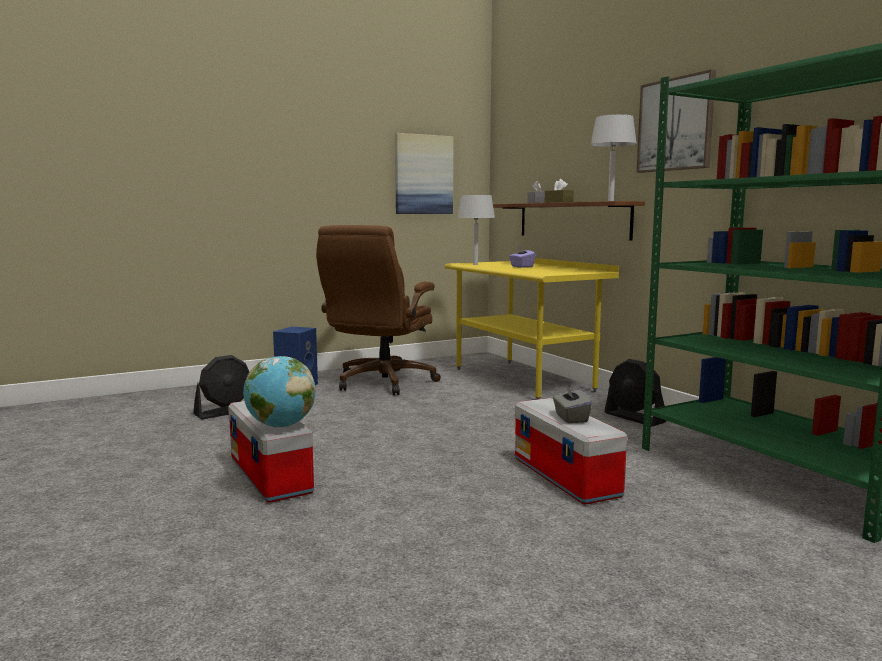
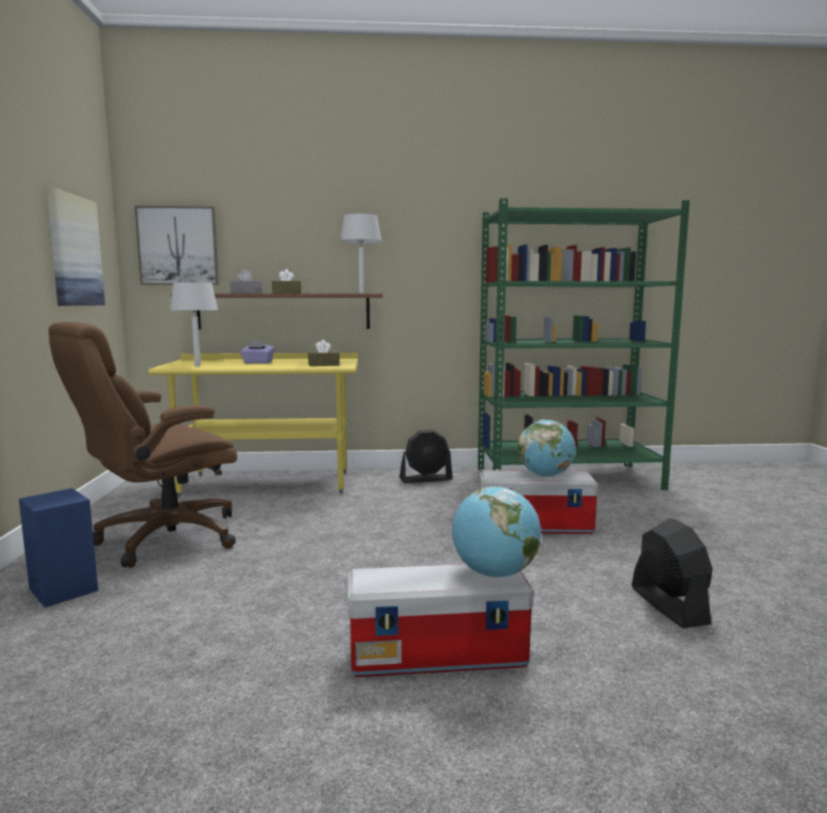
camera: 65 degrees left, 0 degrees up
black fan [193,355,249,419] -> black fan moved to [632,518,713,628]
brown office chair [316,225,441,395] -> brown office chair turned 90 degrees clockwise [48,322,237,568]
grey tissue box [553,383,592,423] -> globe [518,420,575,477]
picture [637,69,716,173] -> picture moved to [135,206,219,285]
none -> brown tissue box [308,340,340,366]

